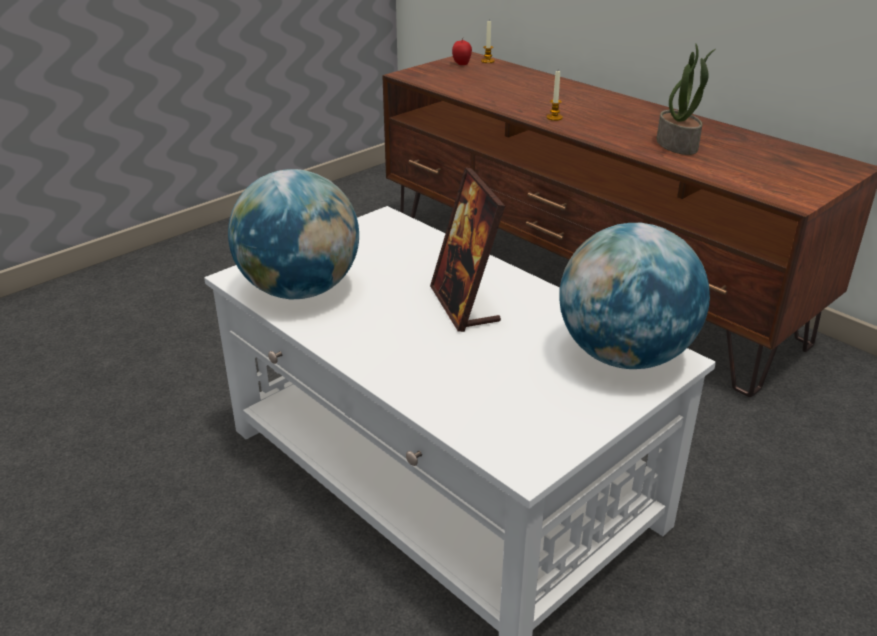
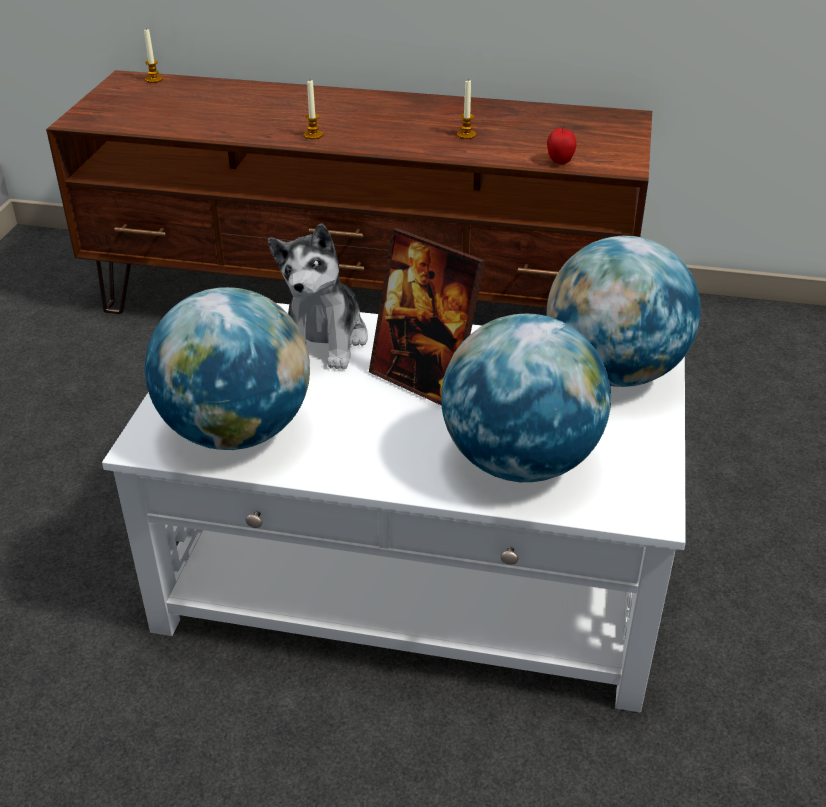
camera: 35 degrees left, 5 degrees up
apple [452,37,472,65] -> apple moved to [547,127,576,165]
potted plant [657,44,716,155] -> candle [457,80,476,139]
none -> plush toy [268,223,368,370]
none -> globe [441,314,611,482]

